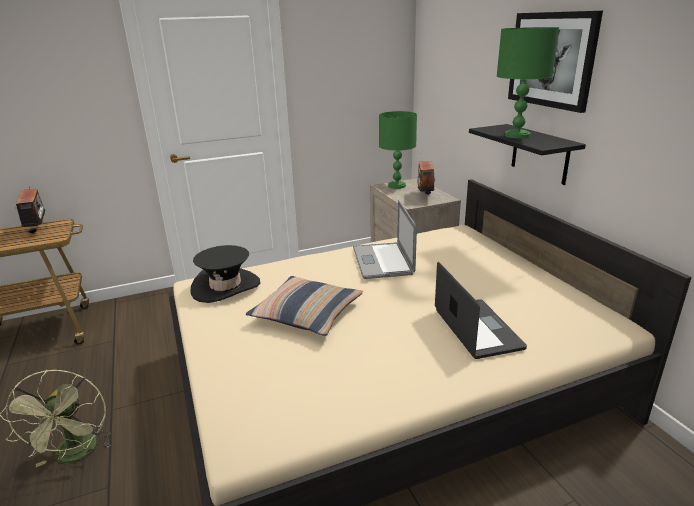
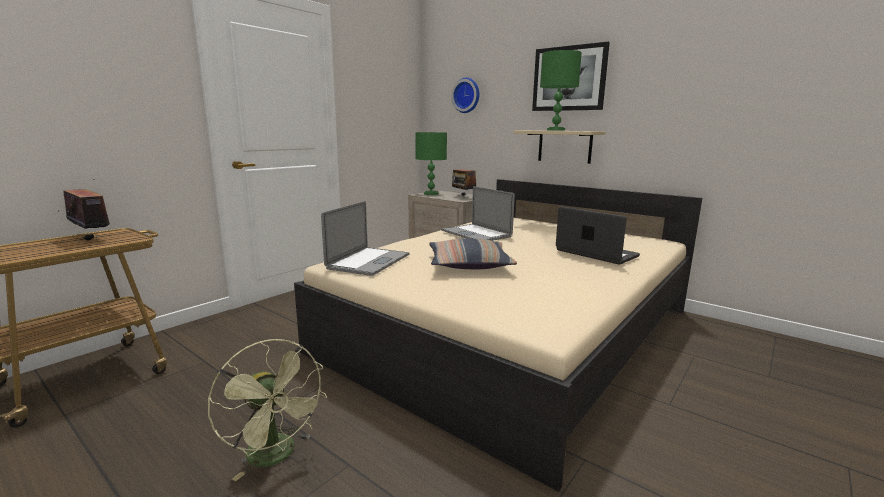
camera: 30 degrees left, 10 degrees down
black hat [190,245,260,303] -> laptop [321,201,409,276]
black shelf [469,124,586,185] -> beige shelf [514,130,605,164]
none -> wall clock [451,77,480,113]

